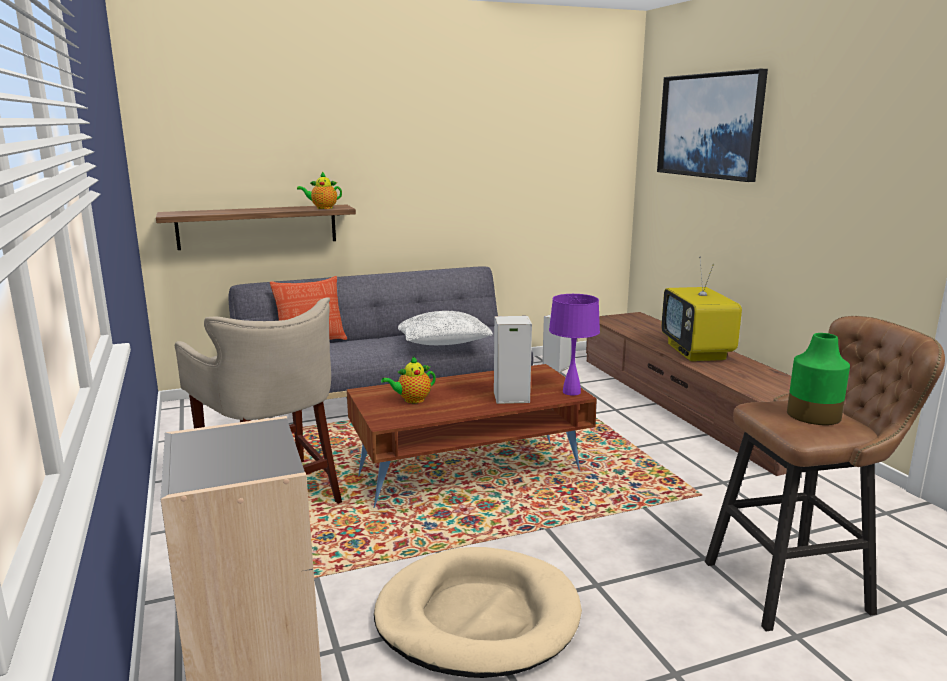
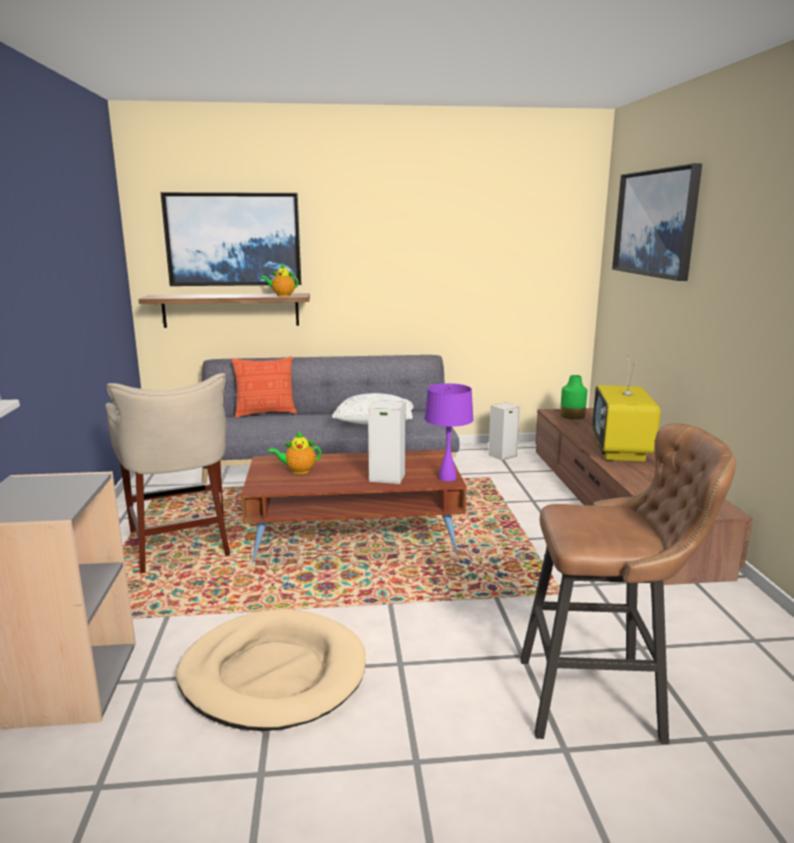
camera: 15 degrees right, 0 degrees up
green vase [787,333,850,425] -> green vase moved to [560,375,587,419]
none -> picture [161,192,301,286]

